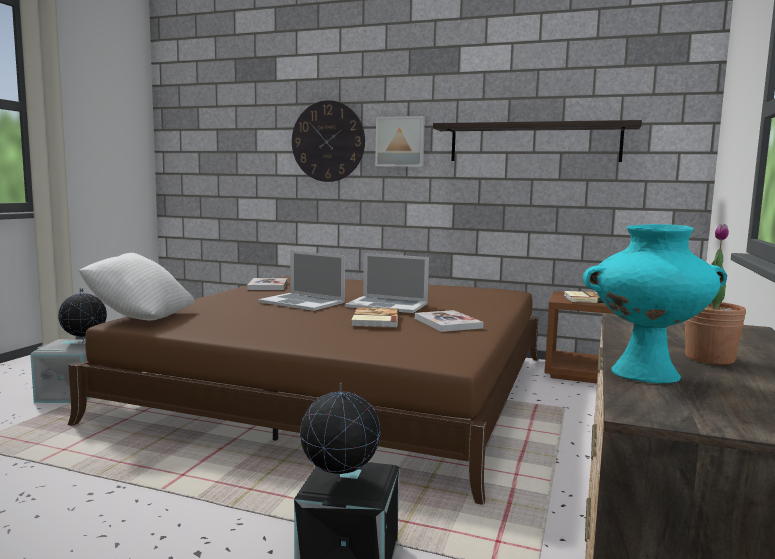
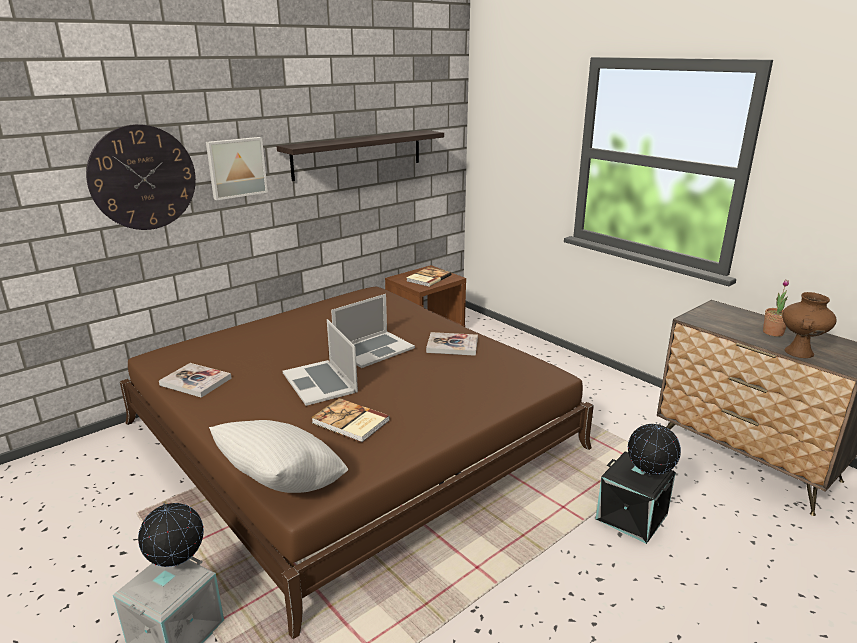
camera: 60 degrees left, 15 degrees up
laptop [258,250,345,311] -> laptop turned 90 degrees clockwise [283,319,358,406]
book [352,307,399,328] -> book moved to [311,398,390,442]
turquoise vase [583,224,727,383] -> brown vase [782,292,837,358]

